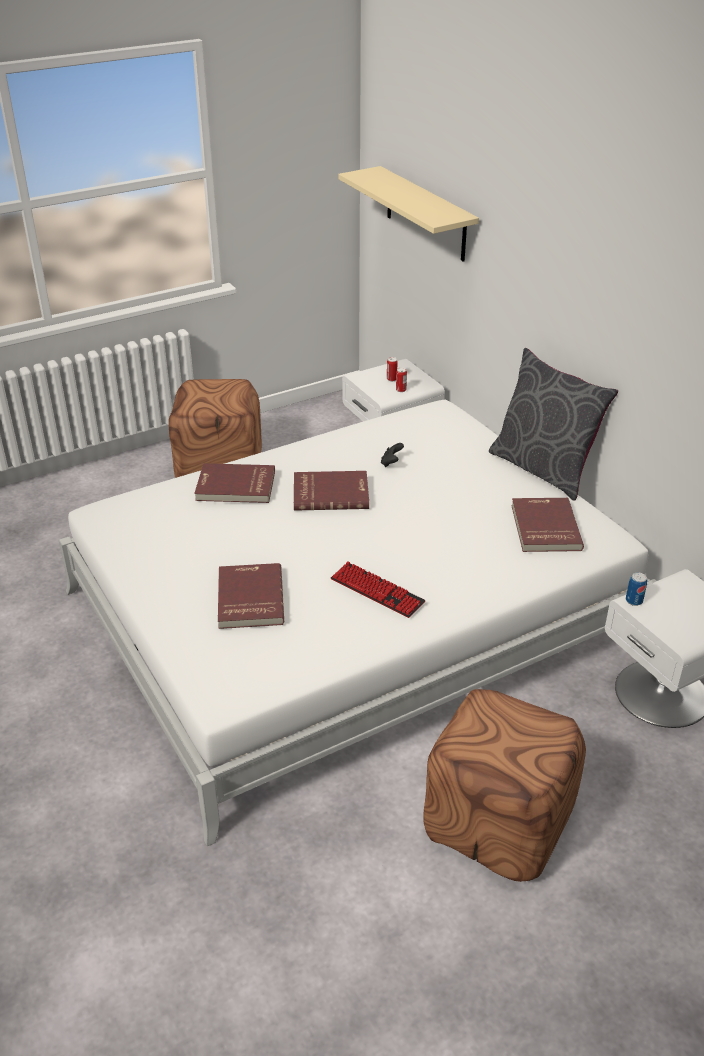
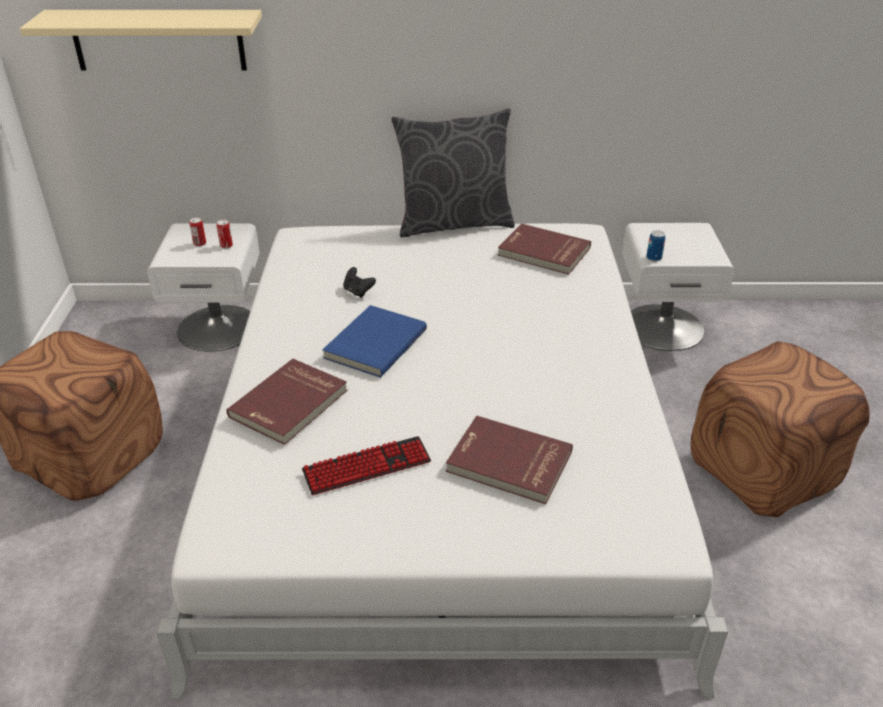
camera: 60 degrees left, 0 degrees up
red book [294,471,369,511] -> blue book [322,305,427,378]
keyboard [331,562,425,618] -> keyboard moved to [302,436,431,495]

